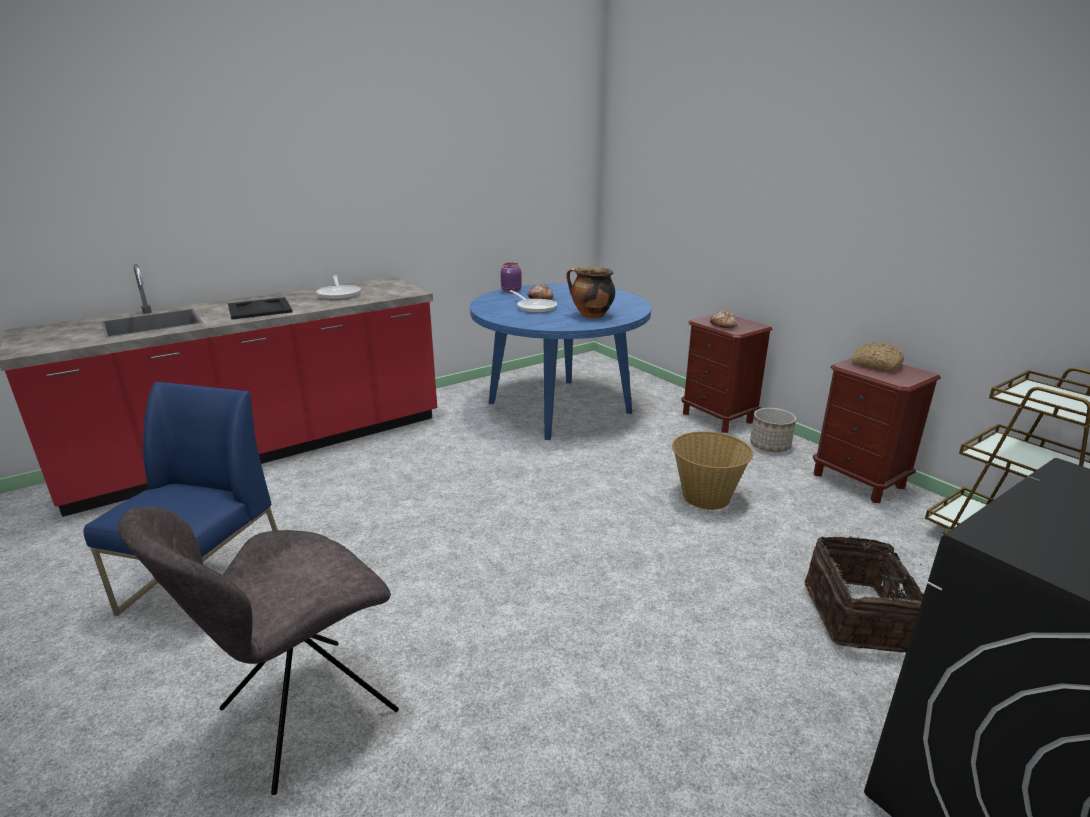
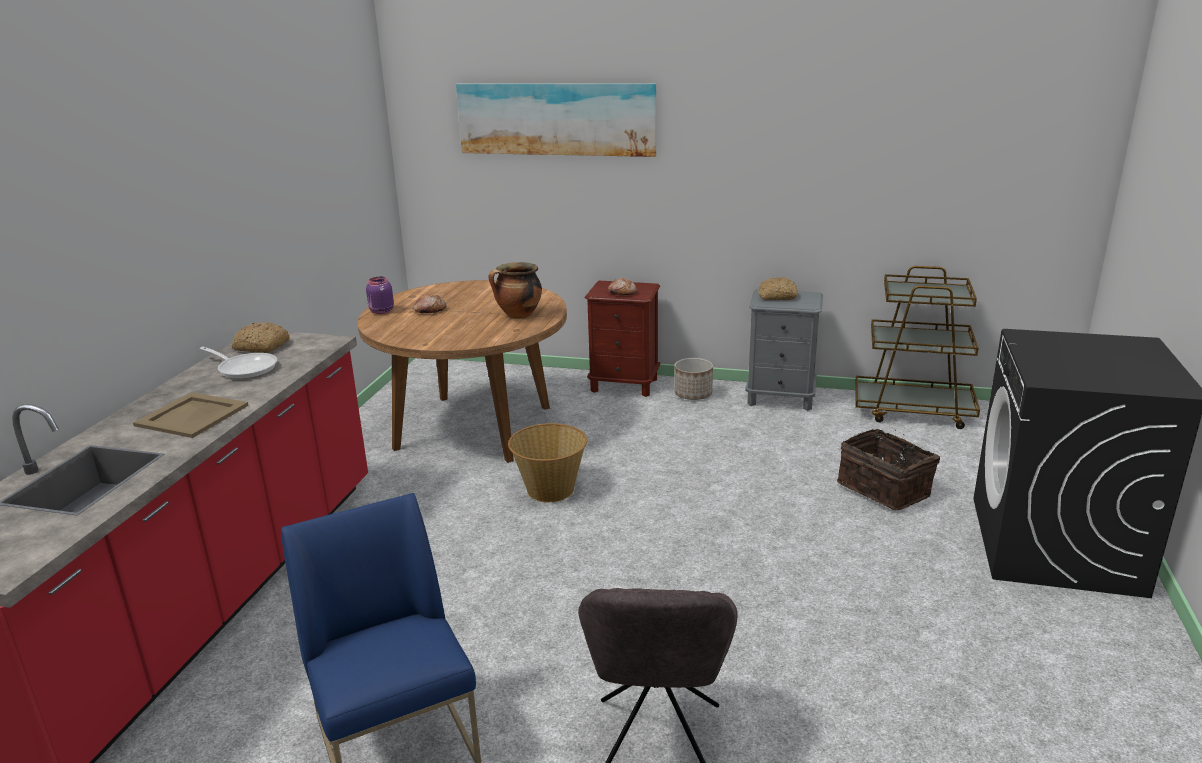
camera: 40 degrees left, 0 degrees up
black tray [228,297,292,319] -> beige tray [133,392,249,438]
blue dining table [470,284,651,440] -> brown dining table [357,280,567,463]
frying pan [510,290,557,313] -> none
basket [672,431,753,510] -> basket moved to [508,423,587,502]
brown nightstand [813,358,941,503] -> grey nightstand [745,289,823,411]
none -> bread [232,322,290,353]
none -> picture [456,84,656,157]

